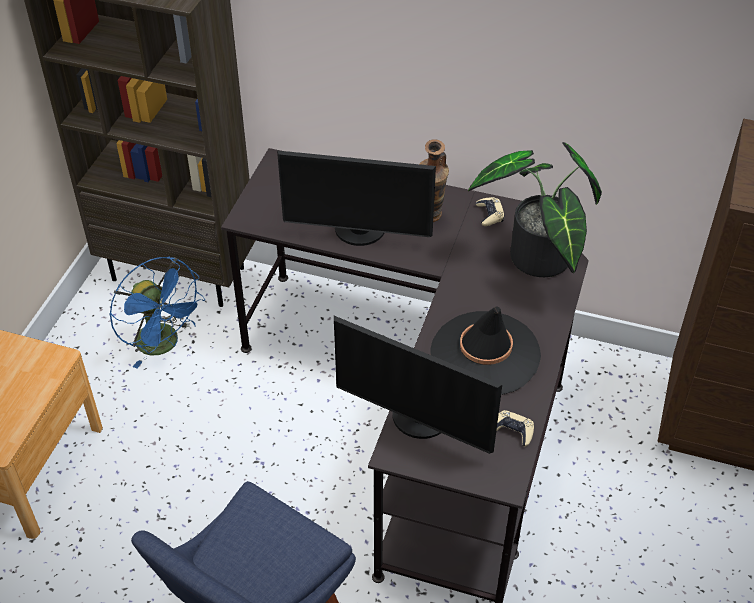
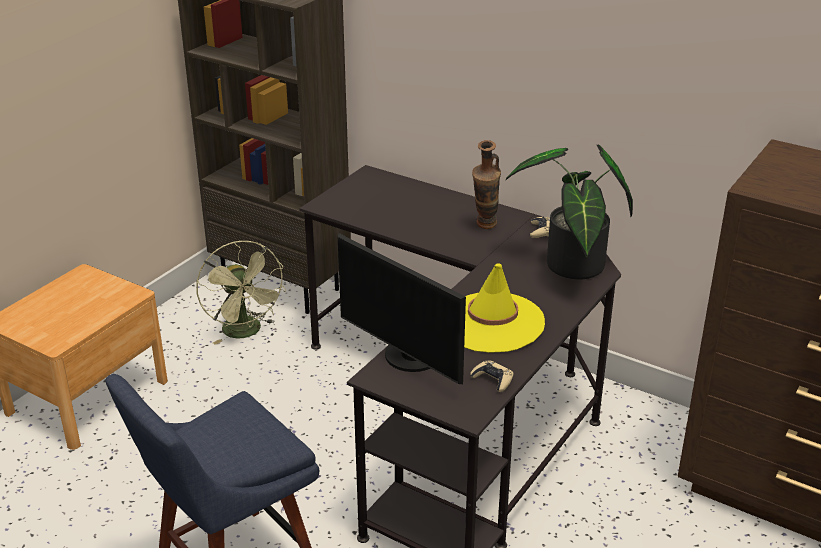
camera: 15 degrees right, 15 degrees down
blue fan [110,257,205,368] -> green fan [196,241,286,345]
monitor [277,150,436,246] -> none
black hat [430,307,541,395] -> yellow hat [464,263,545,353]

